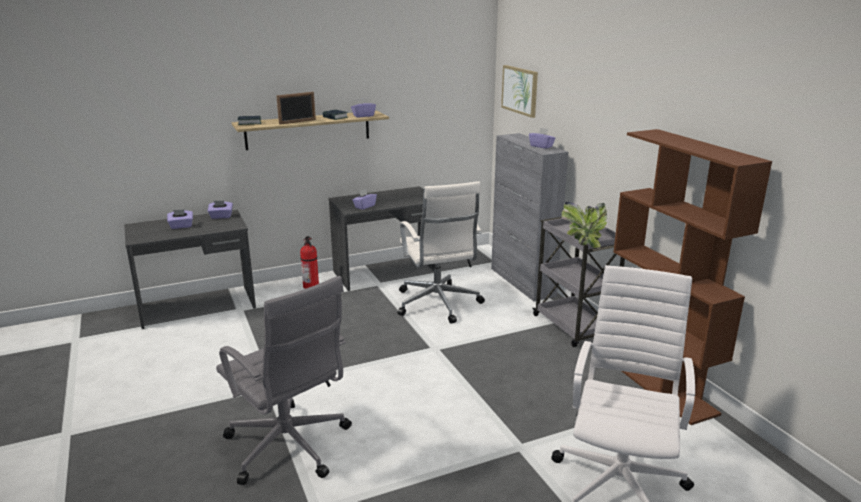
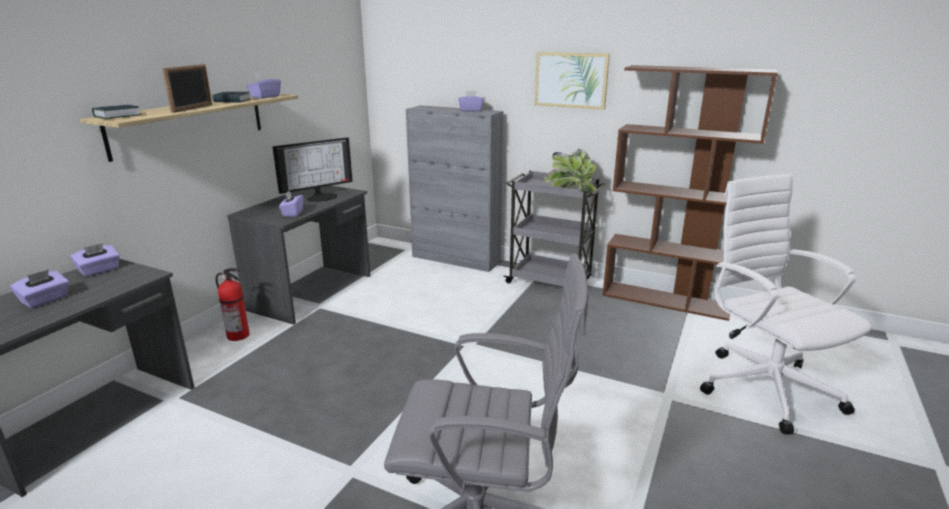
camera: 40 degrees left, 0 degrees up
white office chair [397,181,485,324] -> none
picture [501,65,538,118] -> picture moved to [535,52,610,110]
none -> monitor [273,137,353,202]

